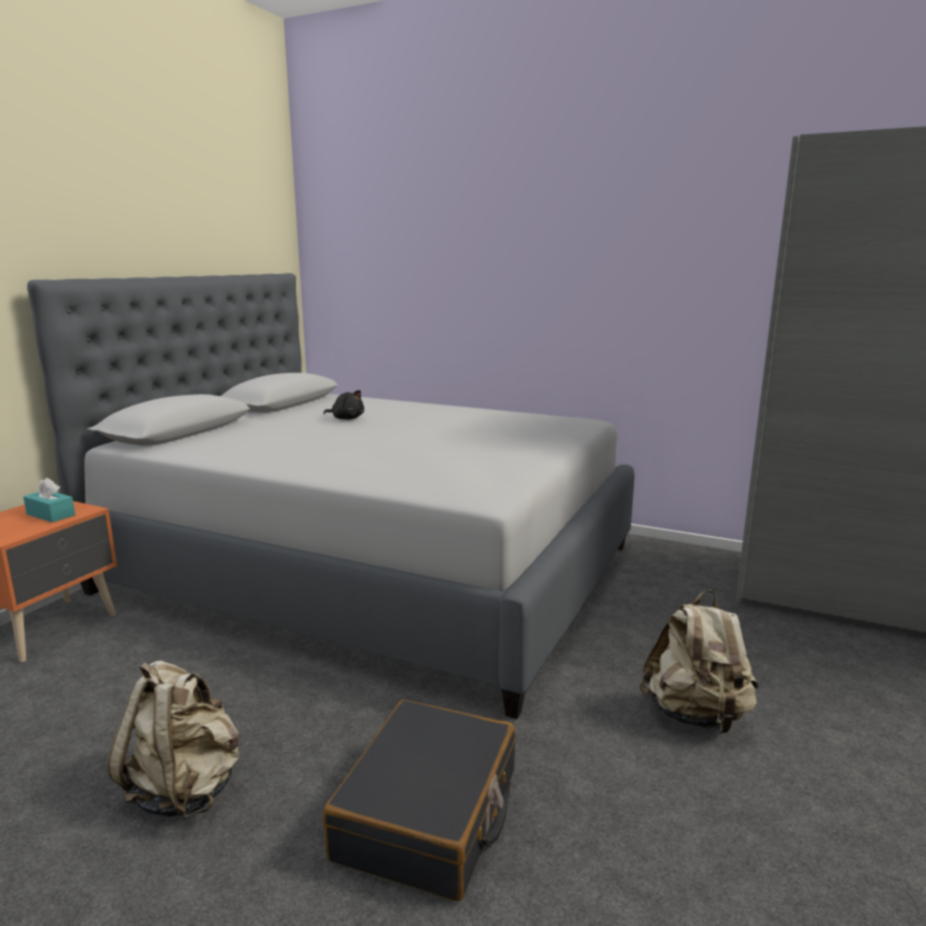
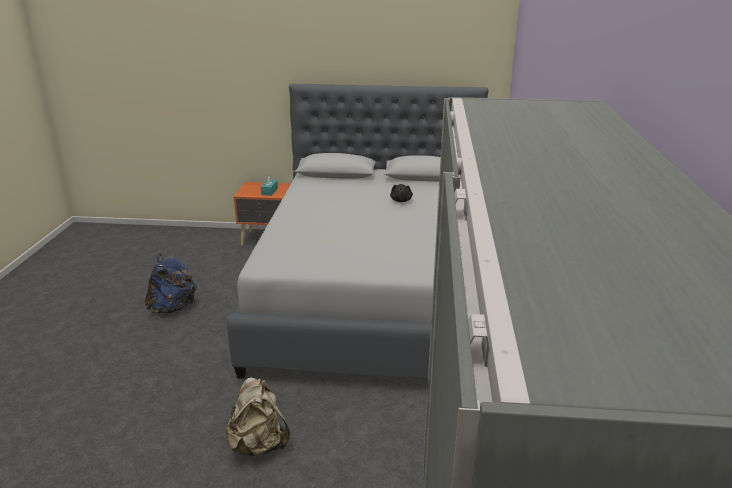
camera: 70 degrees right, 10 degrees up
beige backpack [108,661,239,820] -> blue backpack [145,254,197,314]
black suitcase [323,700,515,902] -> none

